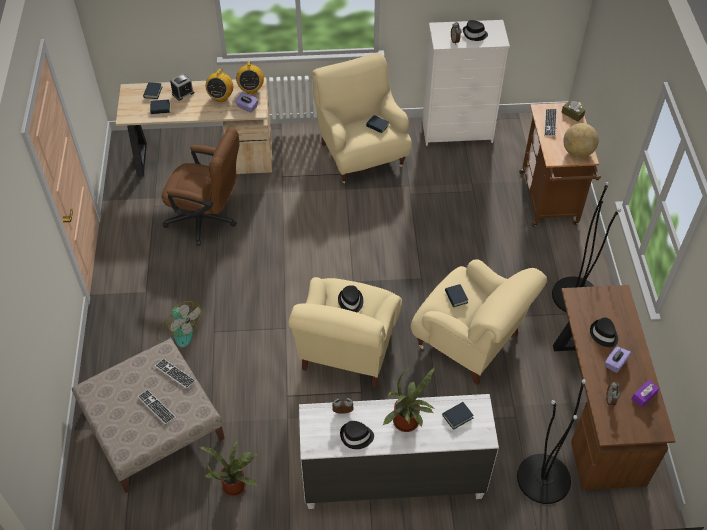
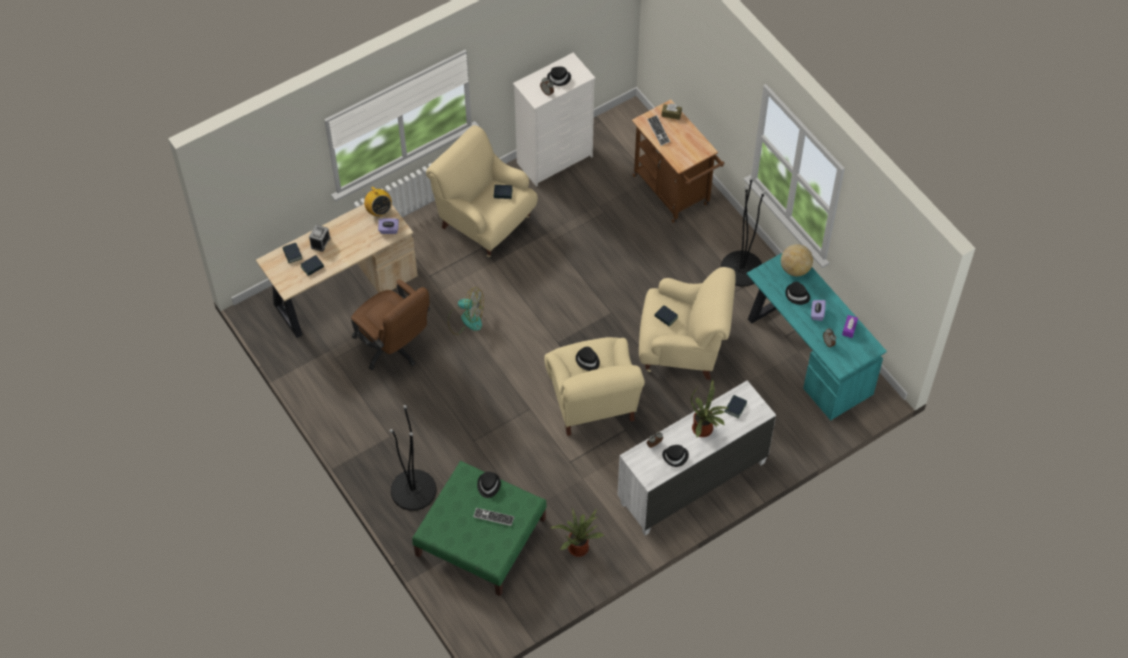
camera: 30 degrees left, 5 degrees up
beige ottoman [72,338,225,493] -> green ottoman [412,461,547,596]
keyboard [155,358,196,389] -> black hat [477,472,501,498]
fan [157,301,202,348] -> fan moved to [448,287,484,335]
brown office chair [162,127,239,245] -> brown office chair turned 60 degrees clockwise [351,280,430,370]
radio [206,69,233,102] -> none
black floor lamp [517,379,586,504] -> black floor lamp moved to [389,405,436,511]
brown desk [553,285,675,490] -> turquoise desk [747,252,887,421]
globe [563,123,599,158] -> globe moved to [781,244,813,276]

